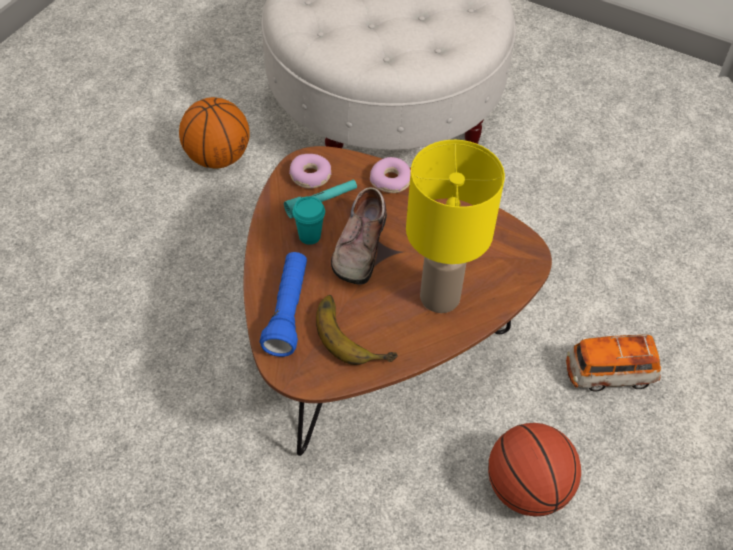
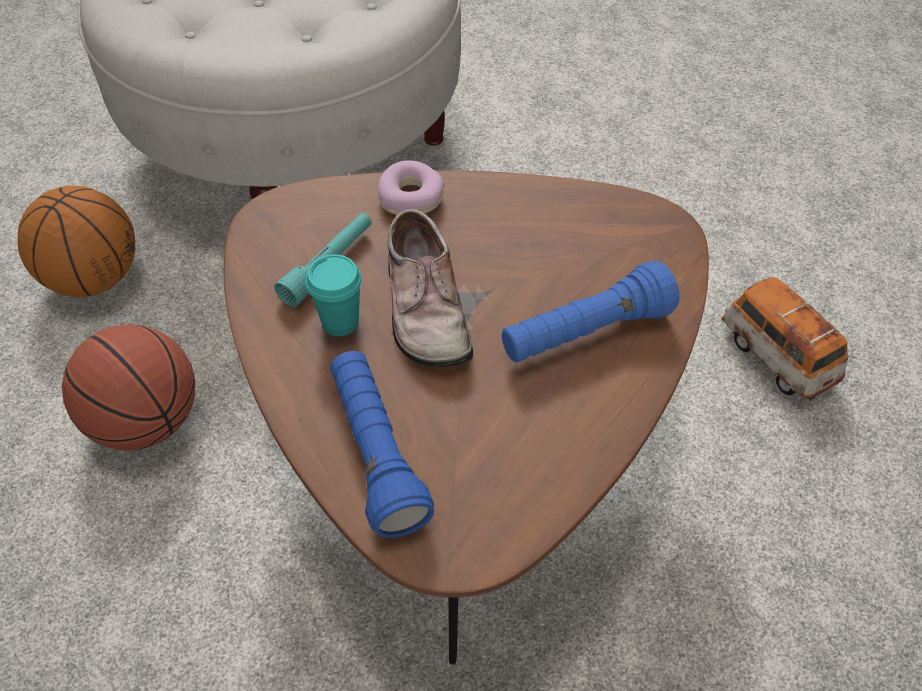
camera: 25 degrees left, 0 degrees up
donut [289,154,331,189] -> none
banana [316,295,398,365] -> none
yellow table lamp [406,140,505,313] -> blue flashlight [502,261,680,363]
basketball [488,423,581,516] -> basketball moved to [62,325,195,450]
toy car [566,335,661,392] -> toy car turned 90 degrees clockwise [722,277,849,400]

